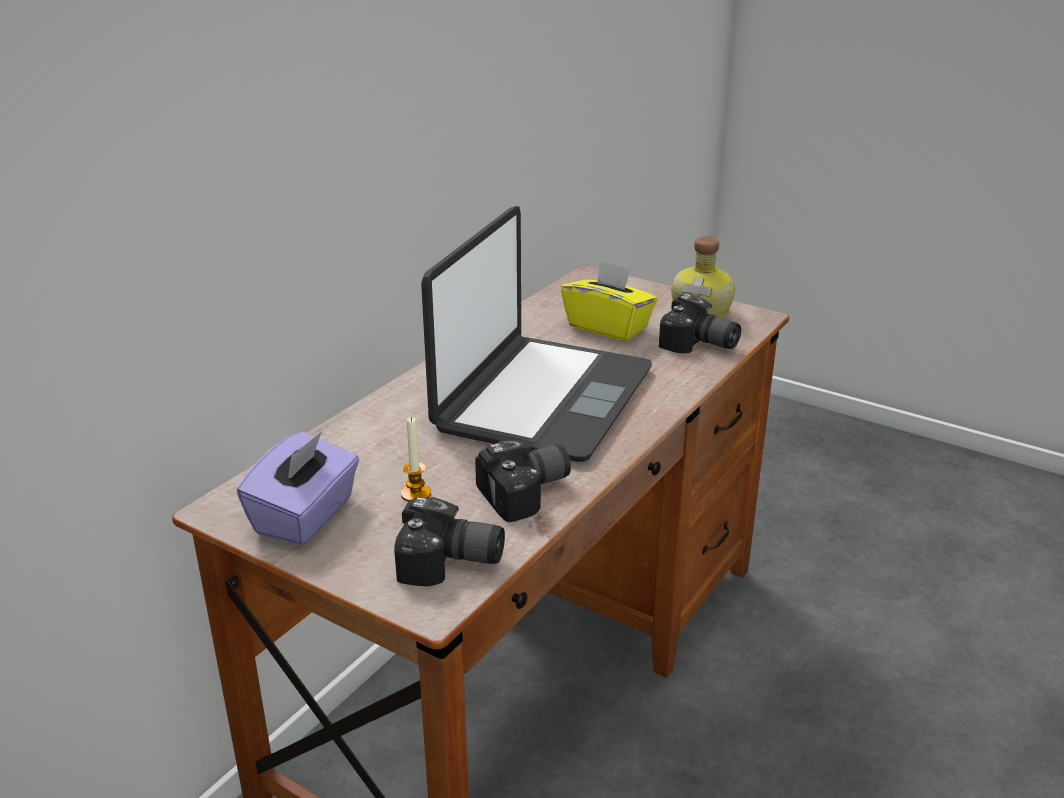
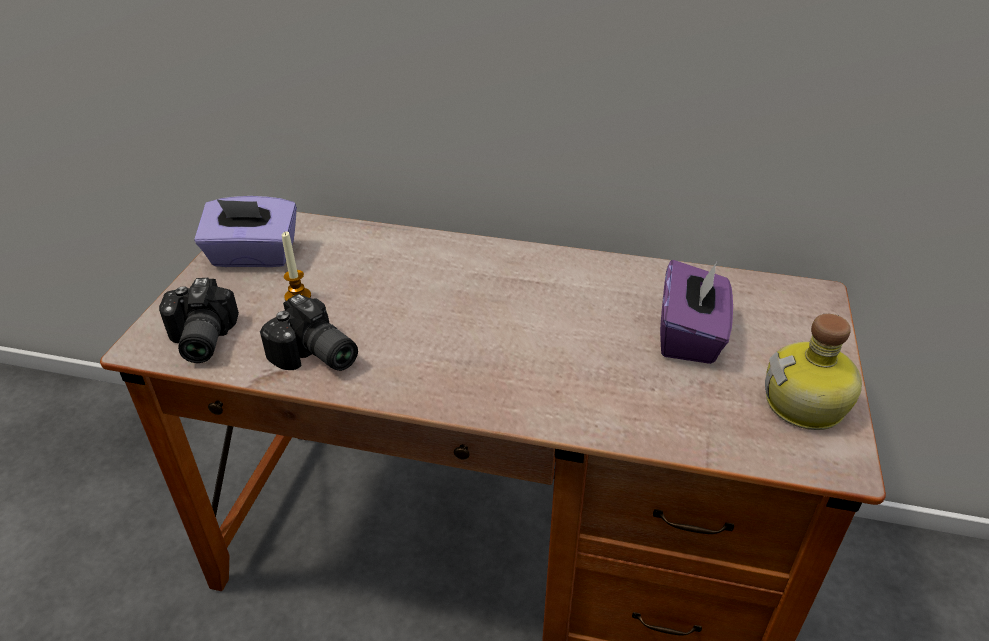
camera: 70 degrees right, 10 degrees up
laptop [421,206,652,462] -> none
yellow tissue box [561,260,657,341] -> purple tissue box [660,260,733,364]
camera [659,294,741,354] -> none

